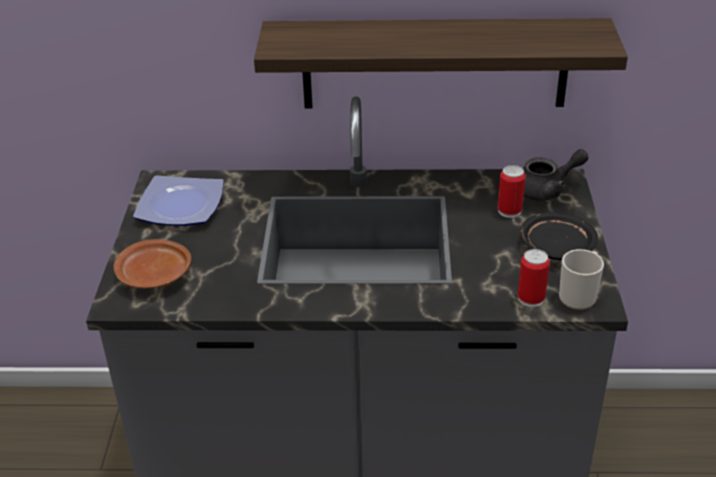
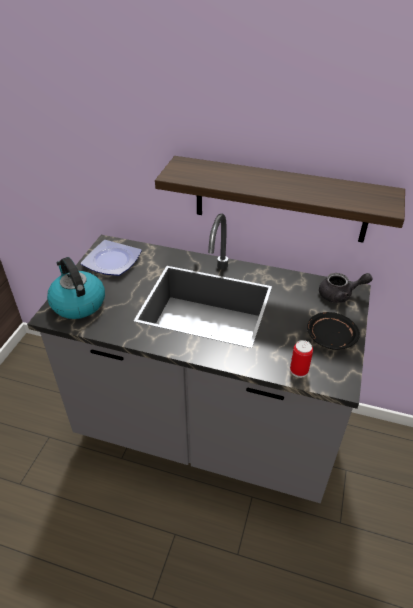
camera: 15 degrees right, 5 degrees up
brown plate [113,239,191,289] -> kettle [47,257,105,319]
can [498,165,526,218] -> none
mug [559,249,604,310] -> none

